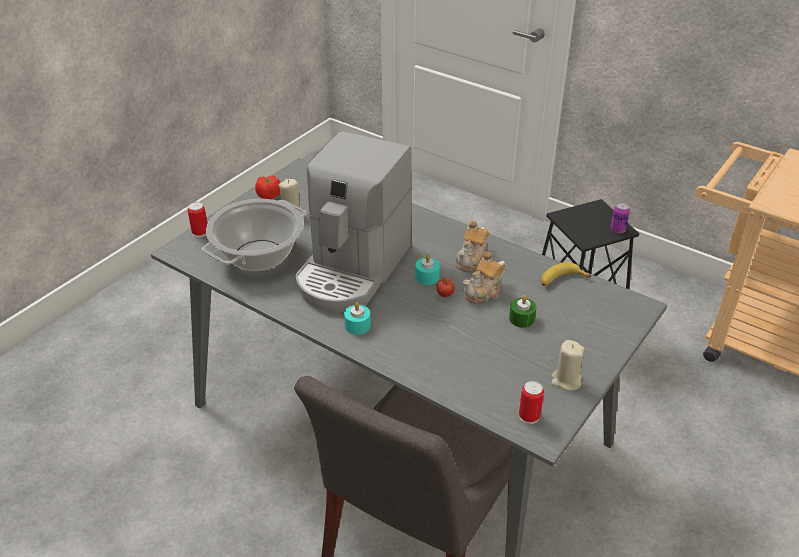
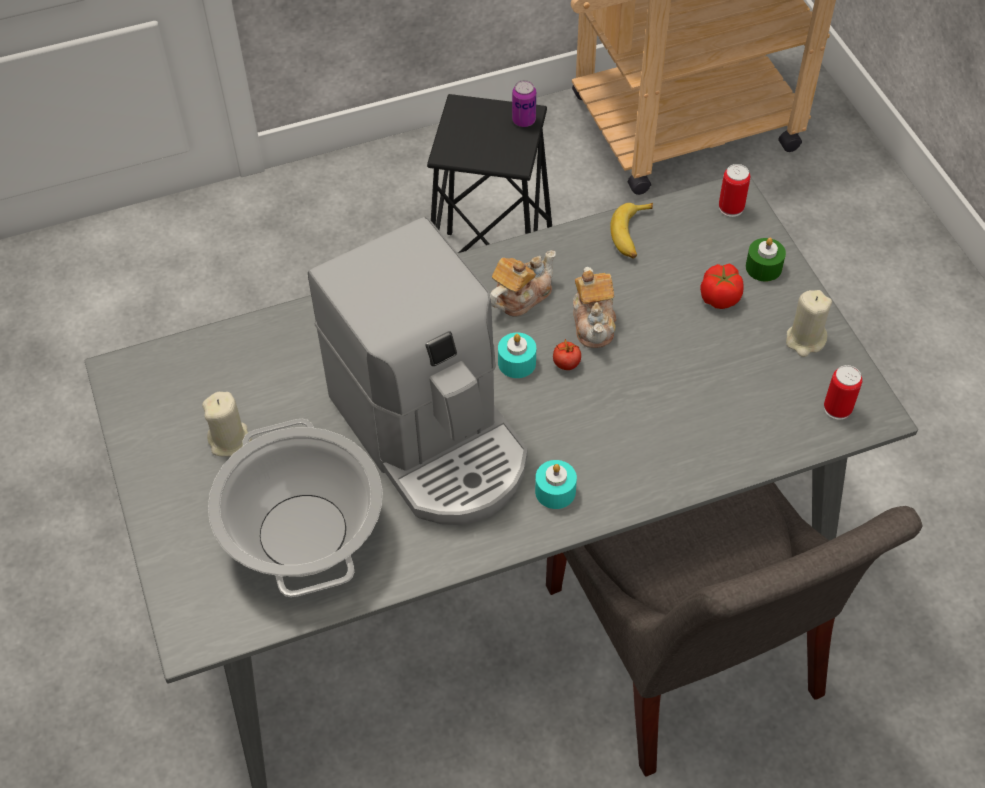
camera: 55 degrees left, 15 degrees up
can [188,202,207,237] -> can moved to [719,164,750,217]
tomato [255,175,281,199] -> tomato moved to [700,264,744,309]
teapot [456,221,489,272] -> teapot turned 105 degrees counterclockwise [490,250,556,317]
green candle [509,295,537,328] -> green candle moved to [746,238,786,282]

